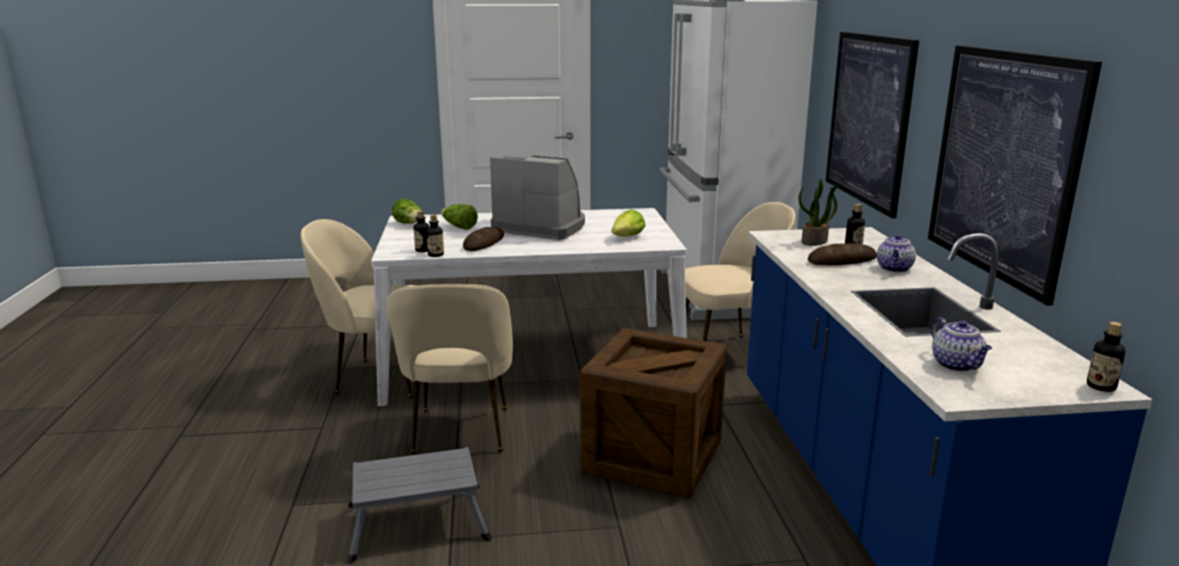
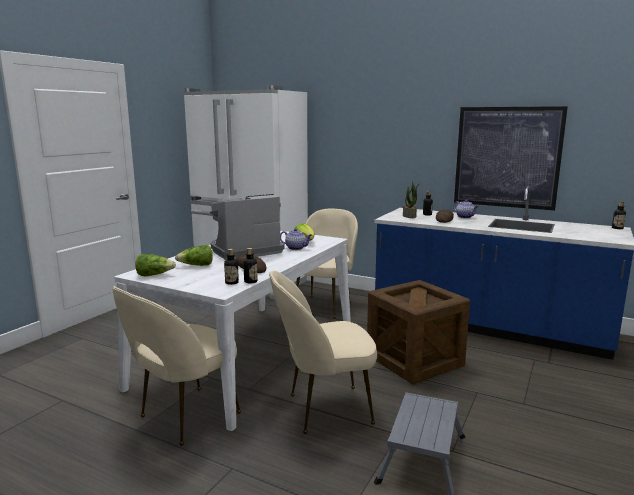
camera: 55 degrees left, 5 degrees down
beige chair [386,284,513,454] -> beige chair turned 135 degrees clockwise [269,271,377,434]
picture [826,32,919,218] -> none
teapot [931,317,992,372] -> teapot moved to [280,228,312,250]

